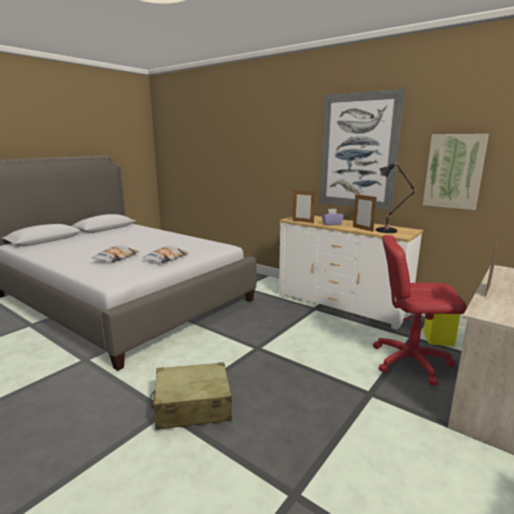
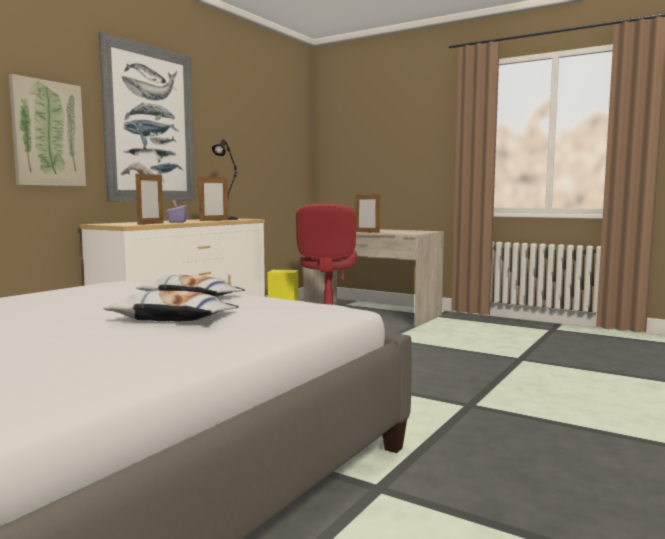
camera: 95 degrees left, 10 degrees down
beige suitcase [150,362,232,430] -> none
picture [423,134,489,210] -> picture moved to [9,74,86,186]

